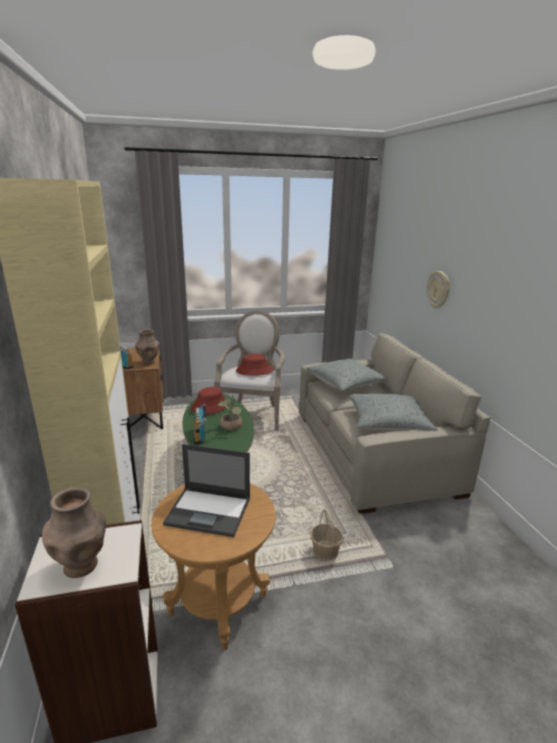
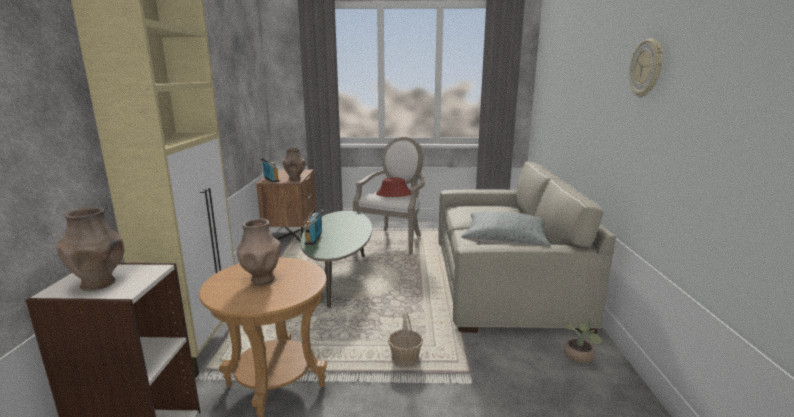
camera: 15 degrees right, 5 degrees down
laptop [163,444,250,537] -> brown vase [237,219,281,285]
red hat [191,387,229,414] -> none
potted plant [218,394,242,430] -> potted plant moved to [564,318,602,363]
grey pillow [306,359,388,391] -> none
wall clock [427,271,450,308] -> wall clock moved to [629,39,663,98]

